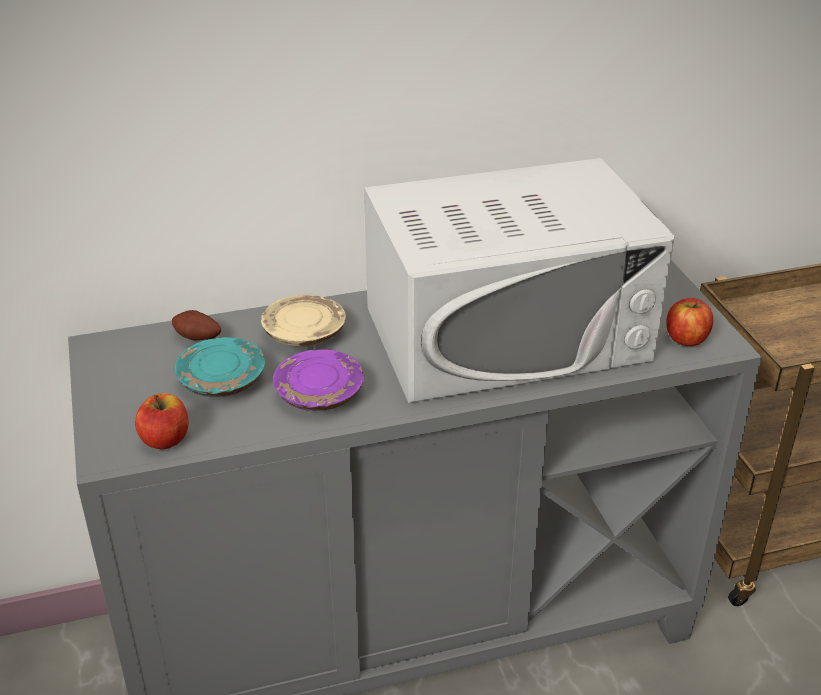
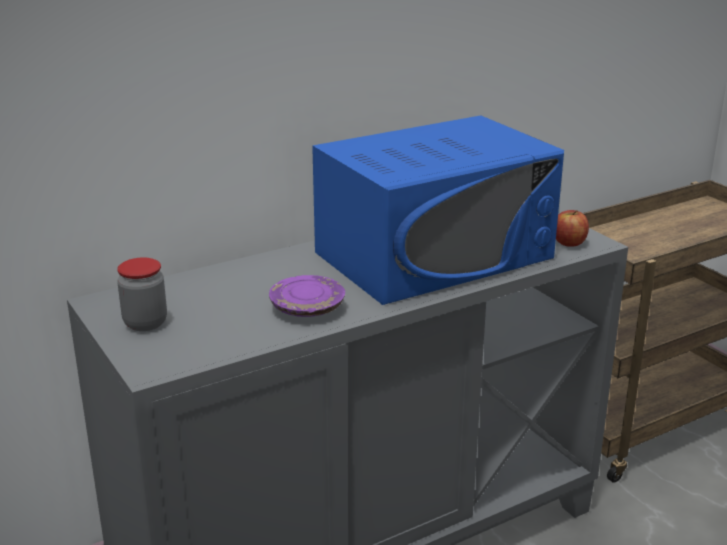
camera: 15 degrees left, 10 degrees down
apple [135,393,188,450] -> none
potato [172,310,221,340] -> none
turquoise plate [174,337,265,397] -> none
beige plate [261,295,346,346] -> none
white microwave [364,158,675,403] -> blue microwave [312,115,564,305]
none -> jar [117,257,167,331]

